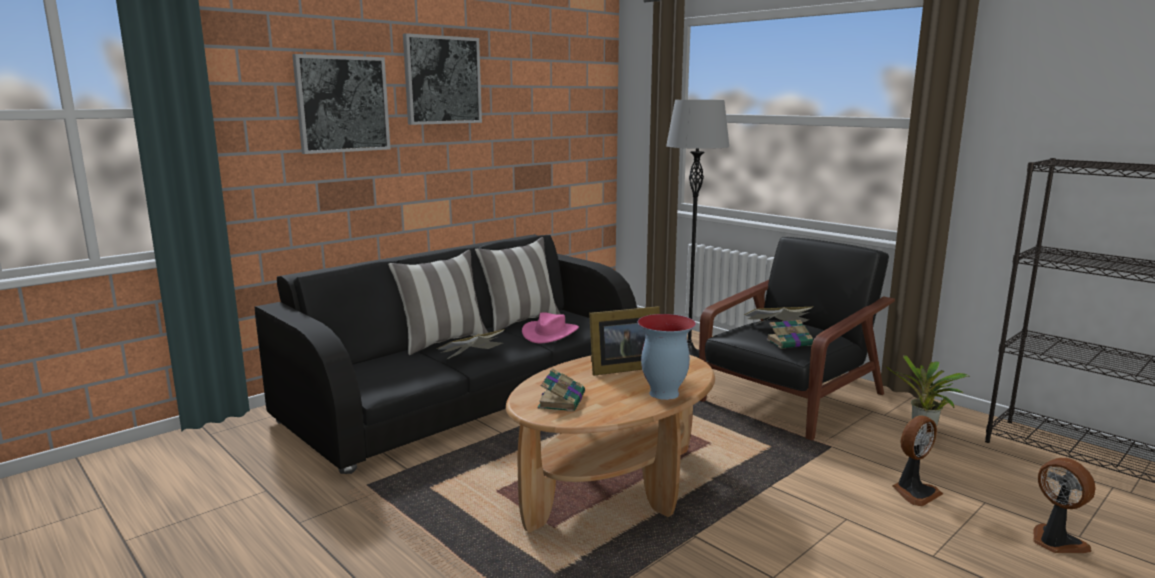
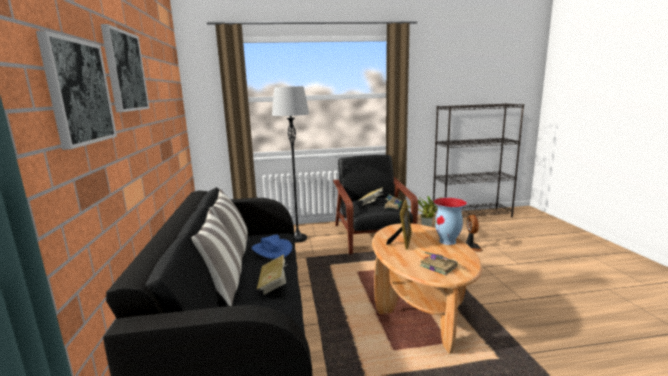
camera: 55 degrees left, 0 degrees up
pink hat [522,312,579,344] -> blue hat [252,235,292,259]
fan [1033,458,1096,553] -> none

